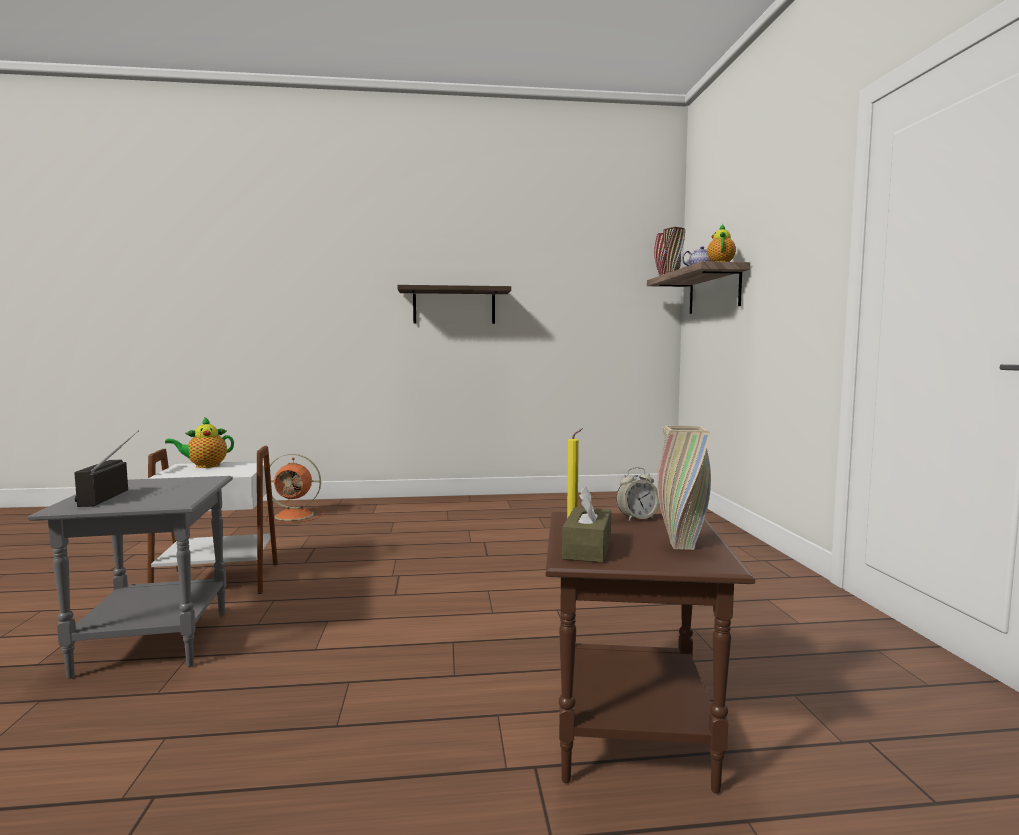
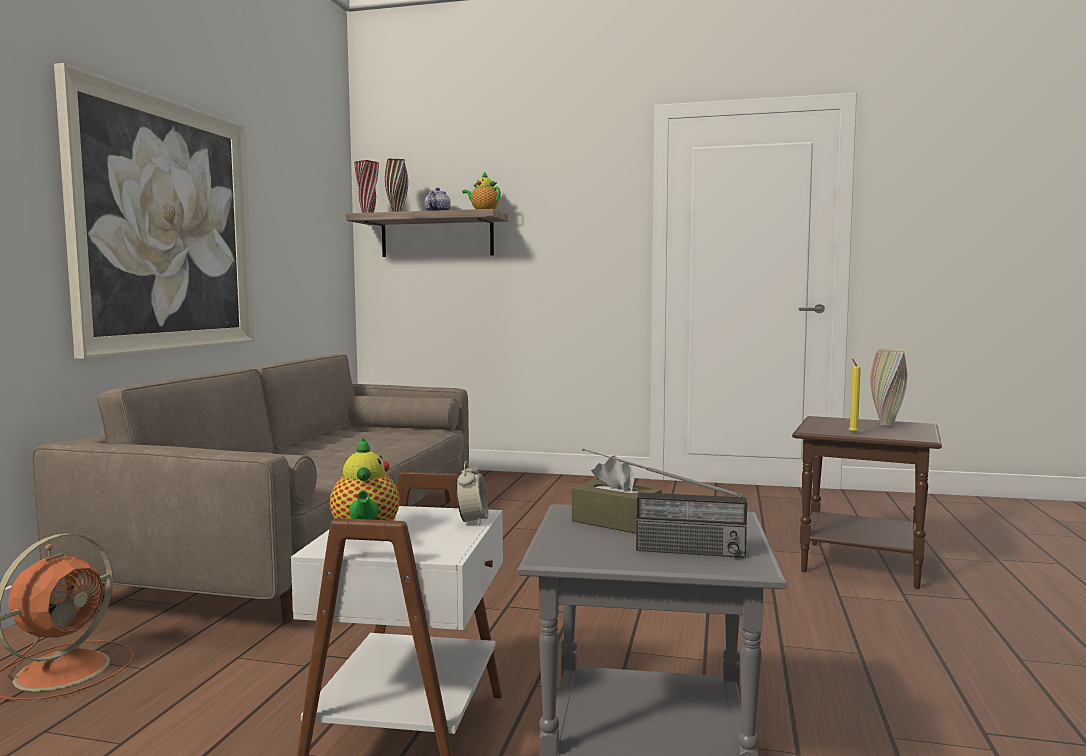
camera: 70 degrees left, 0 degrees up
shelf [397,285,511,324] -> picture [54,63,255,359]
brown tissue box [562,486,611,563] -> brown tissue box moved to [572,456,662,533]
alarm clock [616,467,659,521] -> alarm clock moved to [456,461,489,526]
none -> beige sofa [32,354,469,623]

